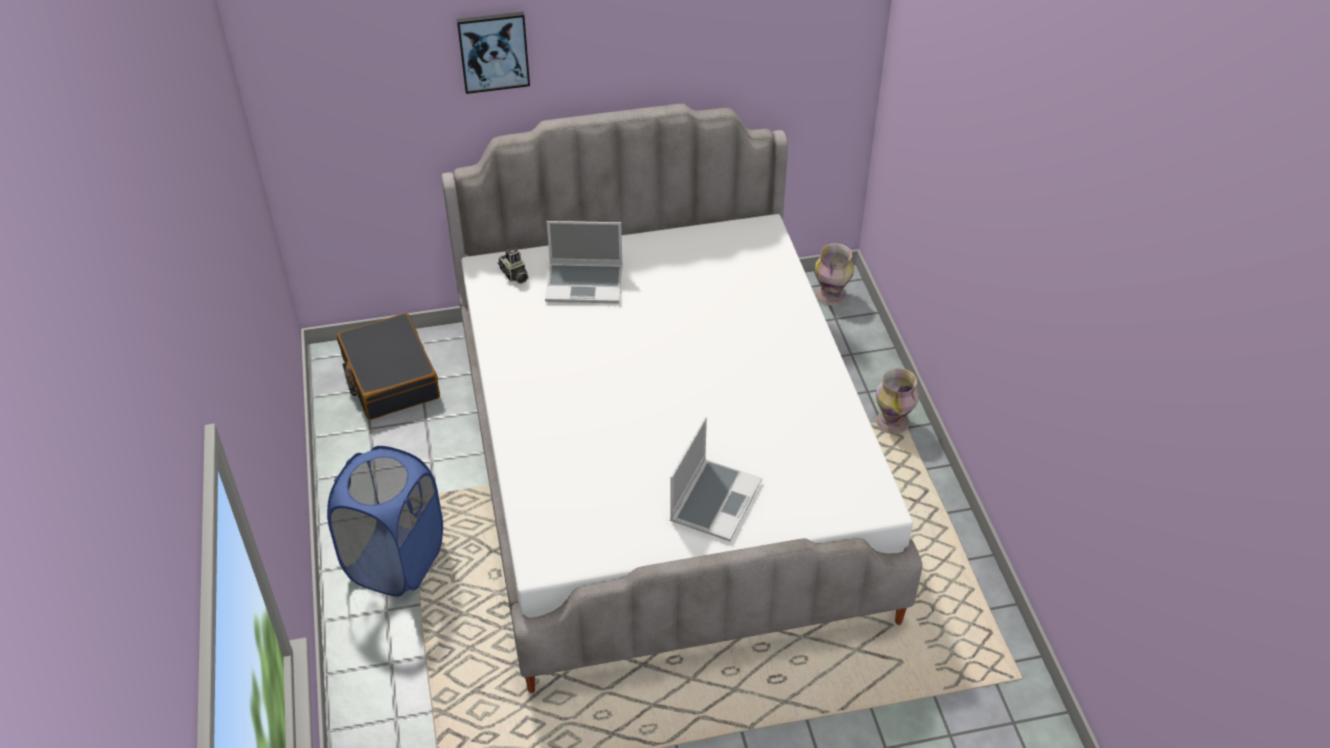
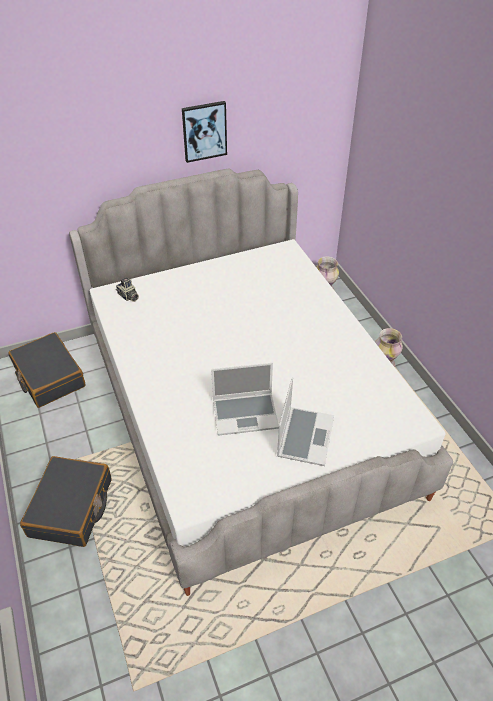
camera: 10 degrees left, 0 degrees up
blue laundry basket [327,446,443,597] -> black suitcase [20,456,112,547]
picture [457,12,530,94] -> picture moved to [182,101,227,163]
laptop [545,221,623,303] -> laptop moved to [211,363,279,436]

